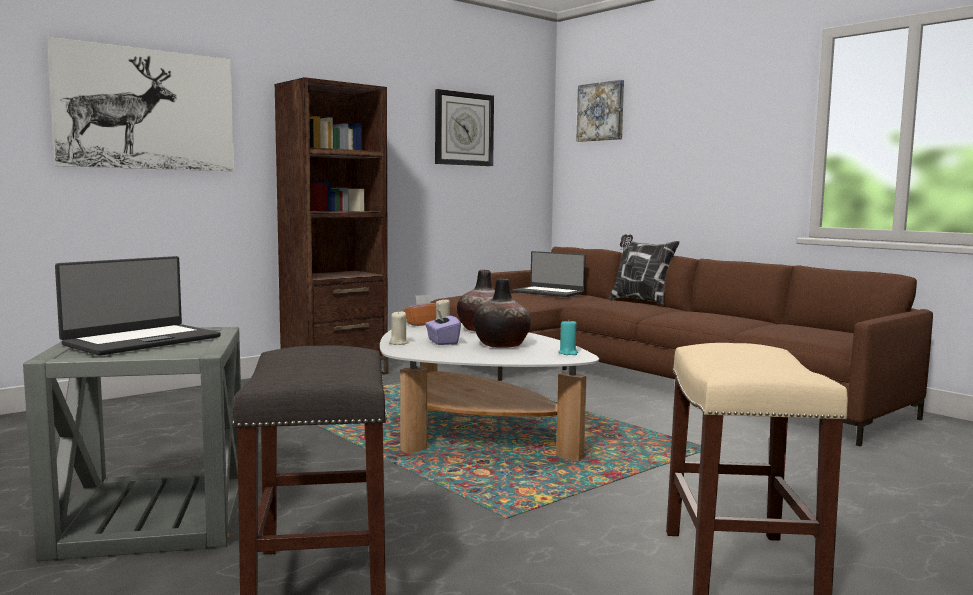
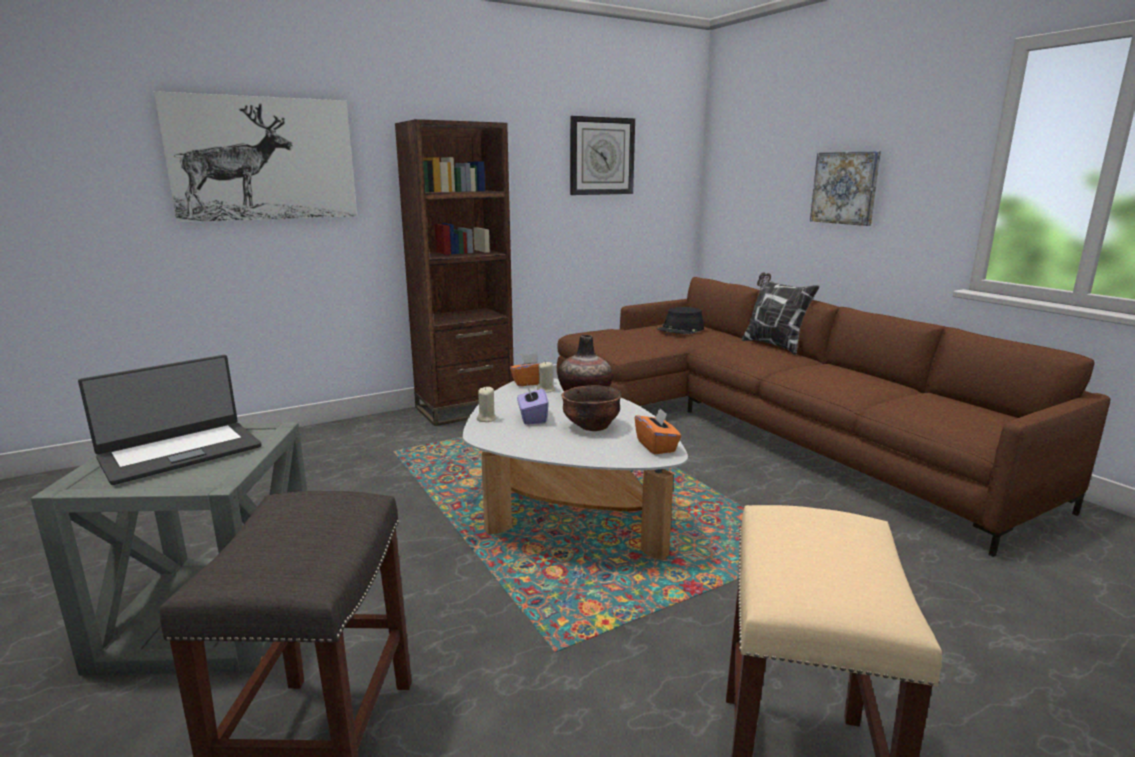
camera: 10 degrees right, 10 degrees up
vase [474,278,531,348] -> brown bowl [562,385,622,431]
laptop [512,251,586,297] -> black hat [657,307,704,334]
turquoise candle [558,319,578,355] -> orange tissue box [635,407,681,455]
picture [576,80,624,142] -> picture moved to [810,151,881,226]

